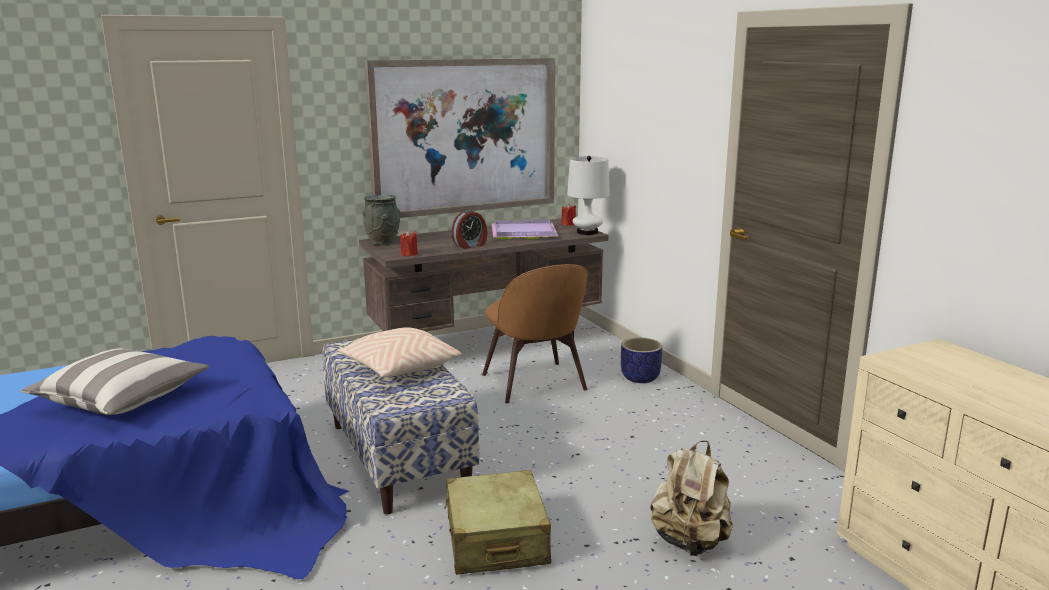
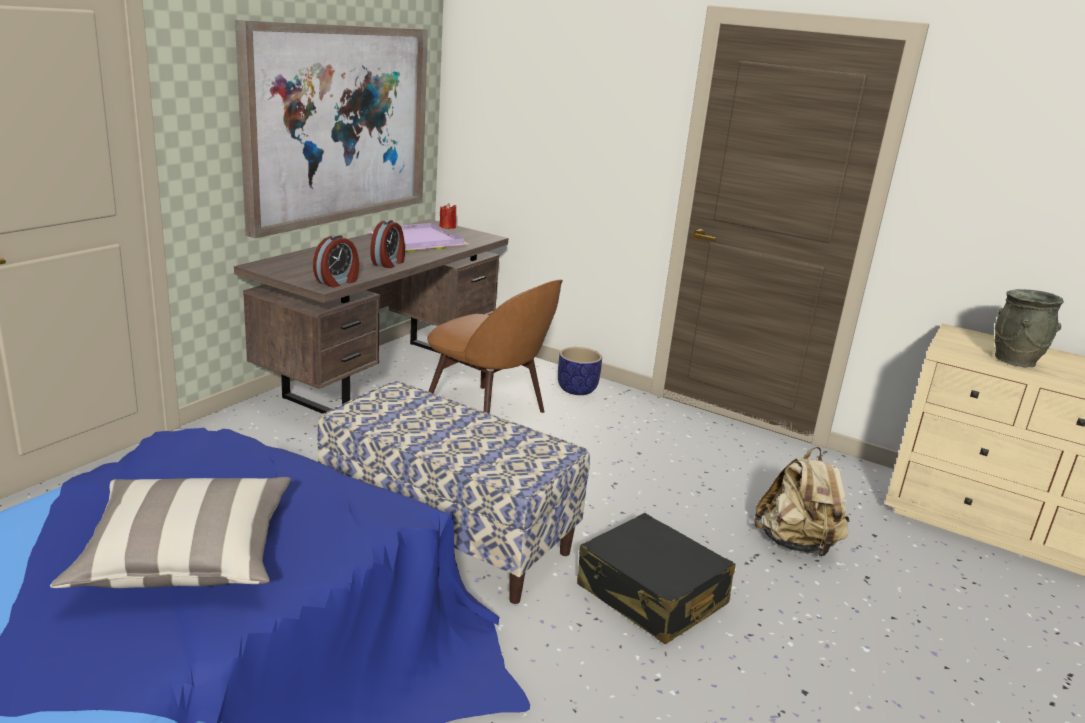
camera: 35 degrees left, 5 degrees up
beige pillow [337,327,462,378] -> none
grey vase [363,195,400,245] -> grey vase moved to [994,289,1064,368]
red candle [400,230,418,256] -> alarm clock [313,235,359,288]
beige suitcase [444,470,551,575] -> black suitcase [577,513,735,644]
white table lamp [567,156,610,235] -> none

